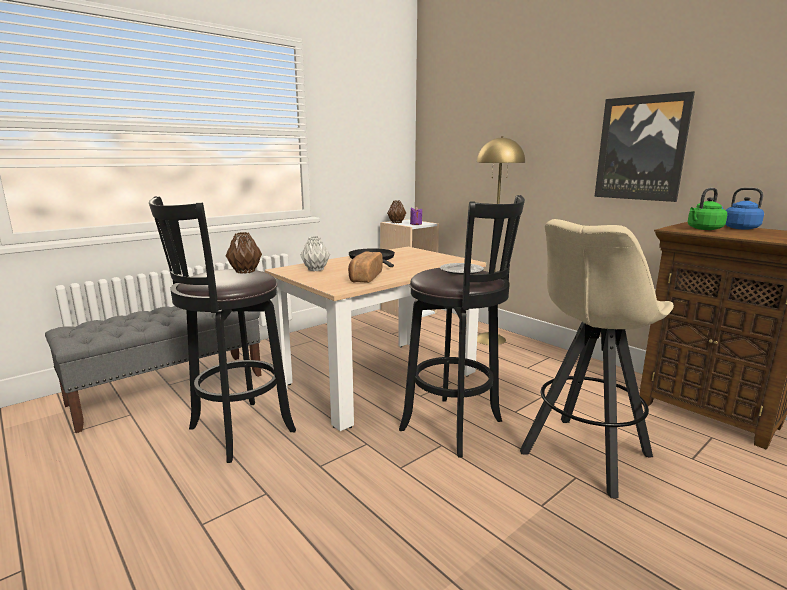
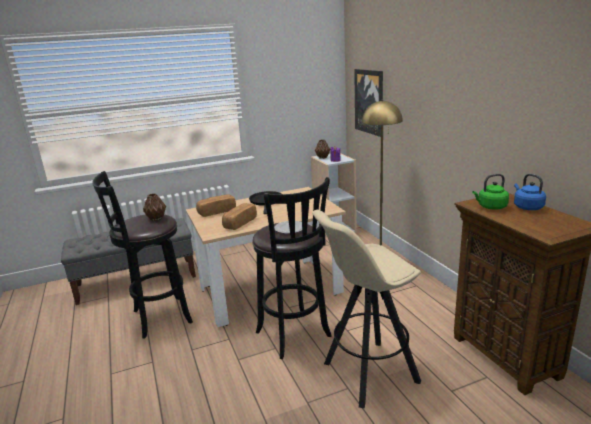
camera: 20 degrees right, 5 degrees up
grey vase [301,236,330,271] -> bread [196,194,236,217]
picture [594,91,695,202] -> picture moved to [354,69,383,137]

